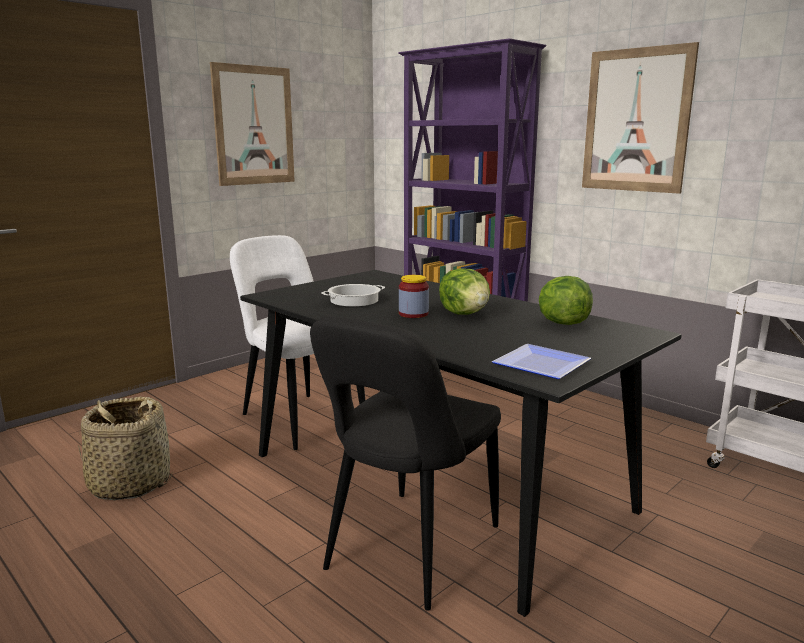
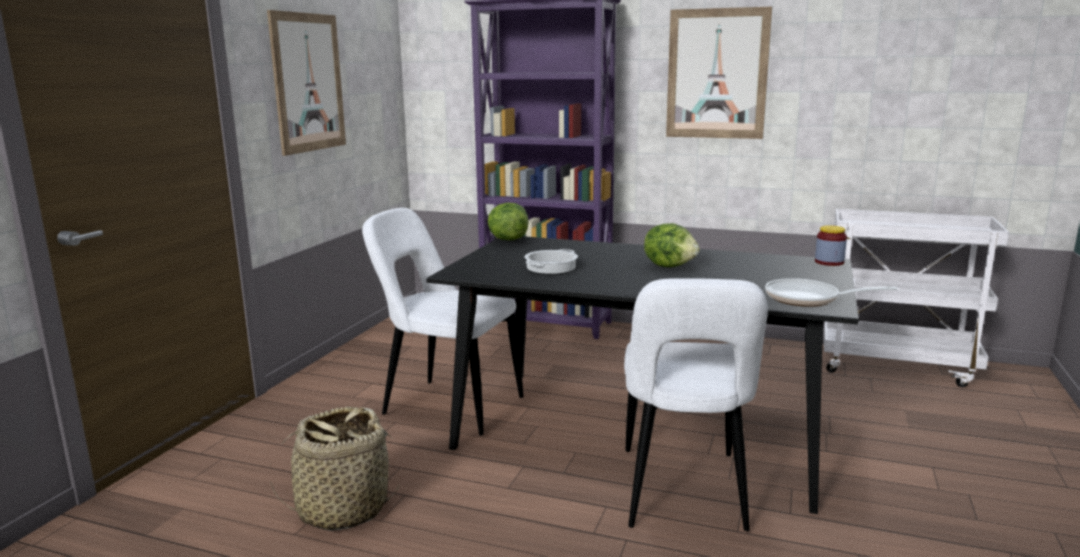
camera: 25 degrees left, 0 degrees up
black chair [310,316,501,611] -> white chair [624,279,768,531]
jar [399,275,429,318] -> jar moved to [815,225,847,266]
plate [492,344,591,379] -> frying pan [765,278,897,307]
lettuce [539,276,593,325] -> lettuce moved to [488,203,528,240]

